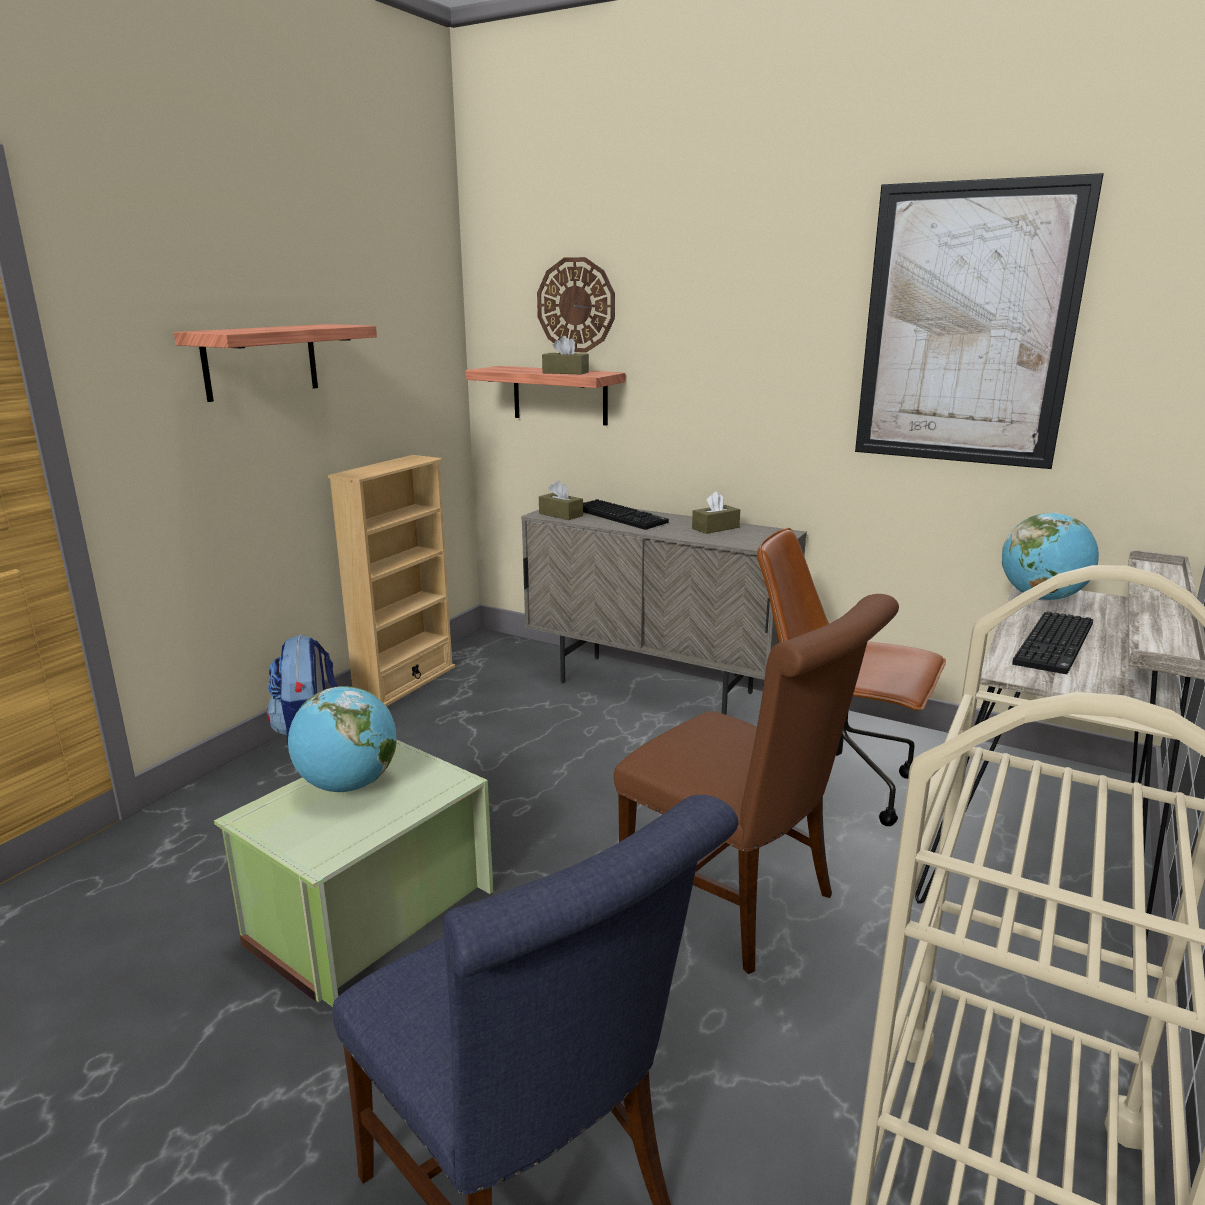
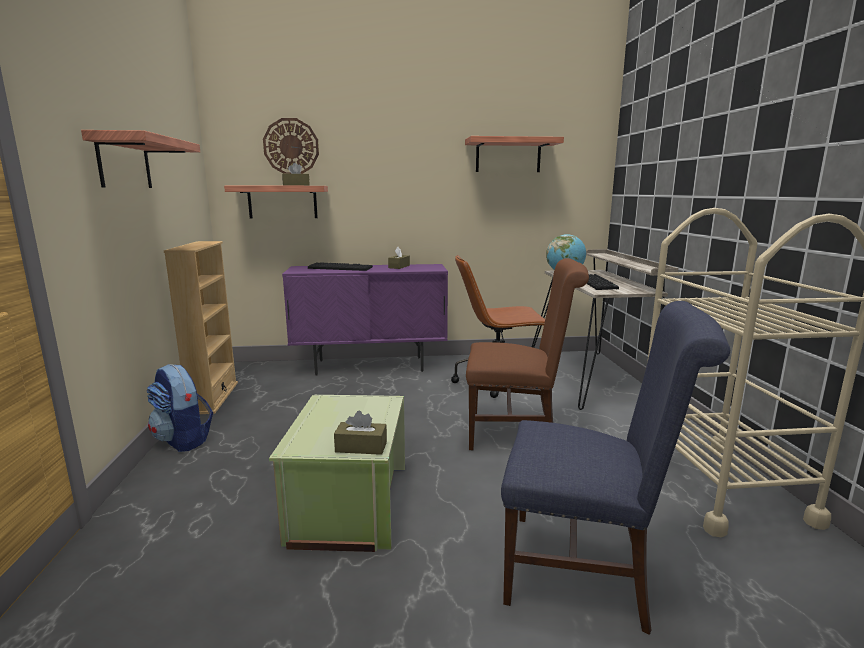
camera: 35 degrees left, 5 degrees down
globe [288,686,397,792] -> none
beige cabinet [521,502,807,715] -> purple cabinet [282,264,448,375]
brown tissue box [539,481,583,520] -> brown tissue box moved to [334,411,387,455]
picture [855,173,1104,469] -> shelf [465,136,564,172]

